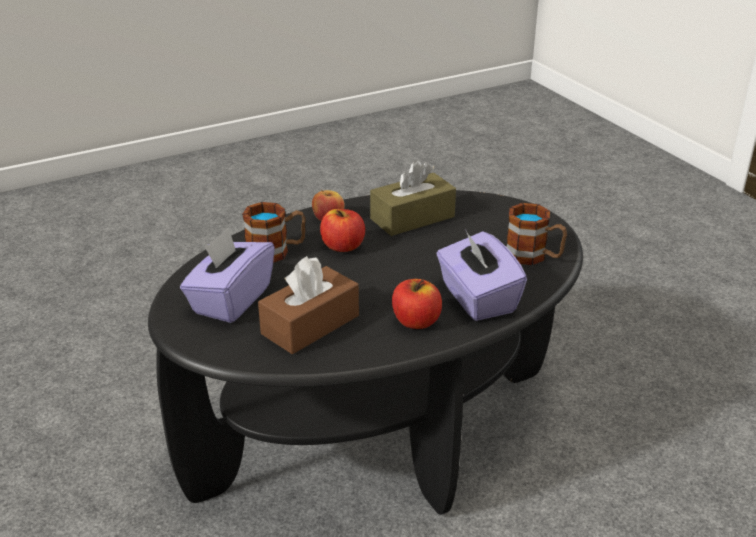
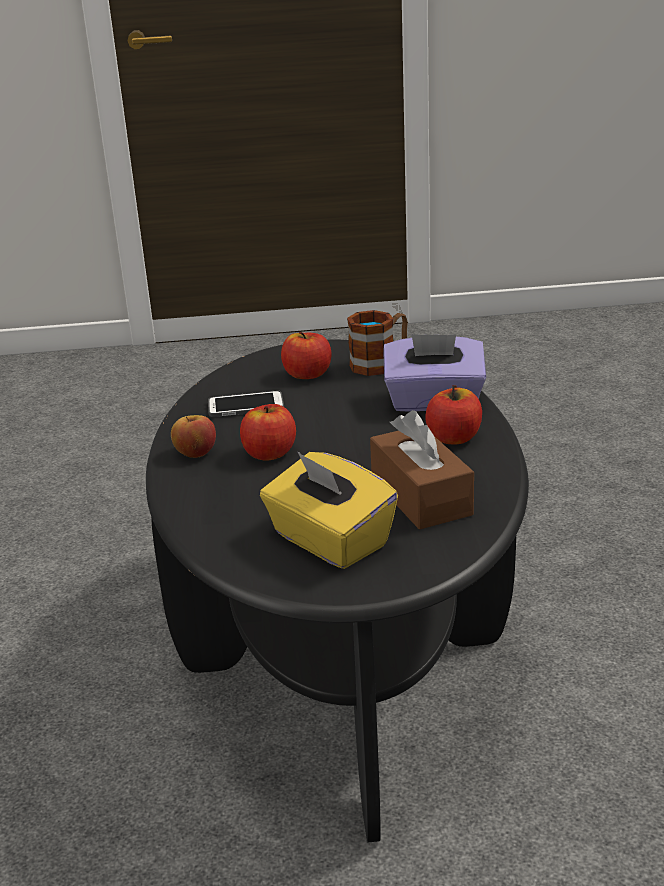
camera: 65 degrees left, 5 degrees down
purple tissue box [180,228,275,323] -> yellow tissue box [260,451,398,569]
mug [242,202,306,263] -> none
brown tissue box [370,160,456,236] -> phone [208,391,284,417]
none -> apple [281,332,331,379]

